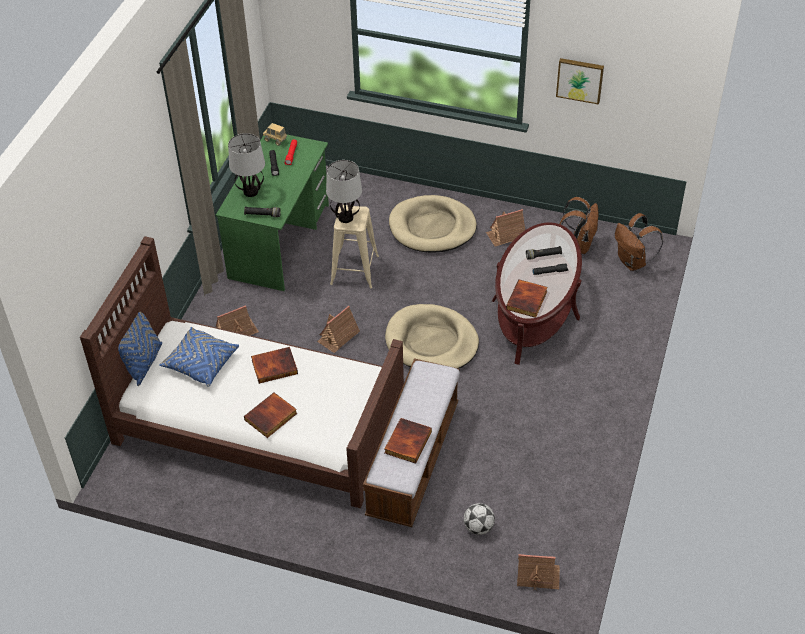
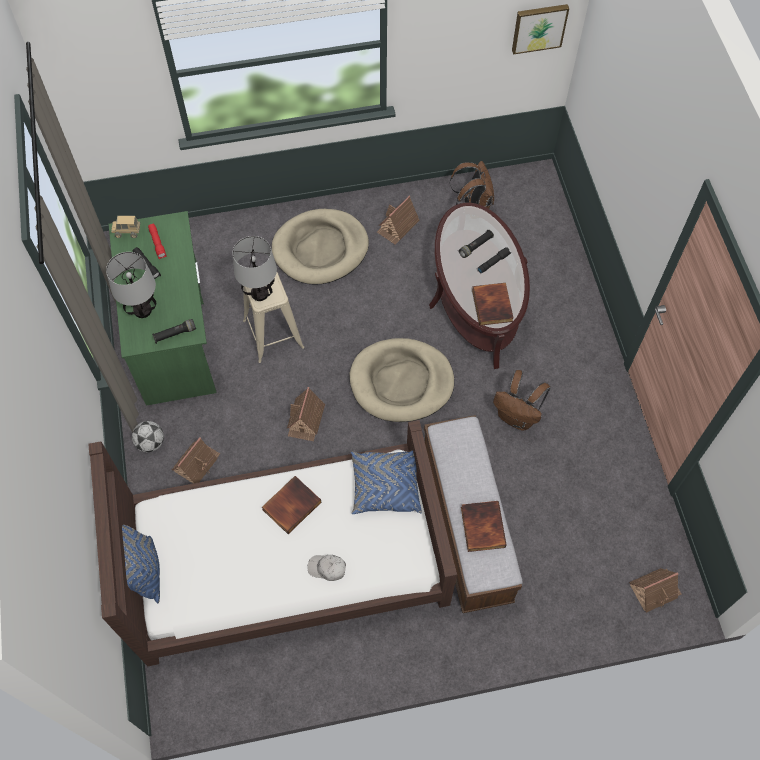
camera: 30 degrees left, 15 degrees up
blue pillow [159,327,239,387] -> blue pillow moved to [351,450,422,514]
book [244,393,297,438] -> white cap [307,555,346,581]
football [464,503,495,535] -> football moved to [132,421,164,452]
picture [556,58,604,105] -> picture moved to [512,4,569,55]
brown backpack [615,213,663,271] -> brown backpack moved to [493,370,550,431]

